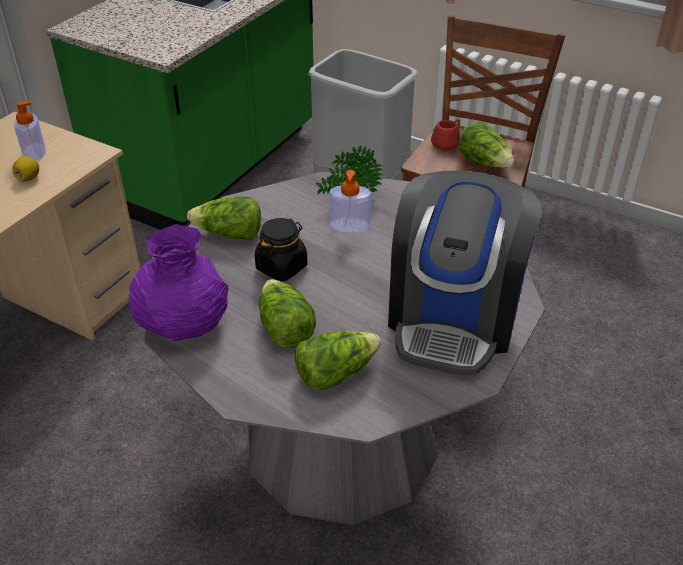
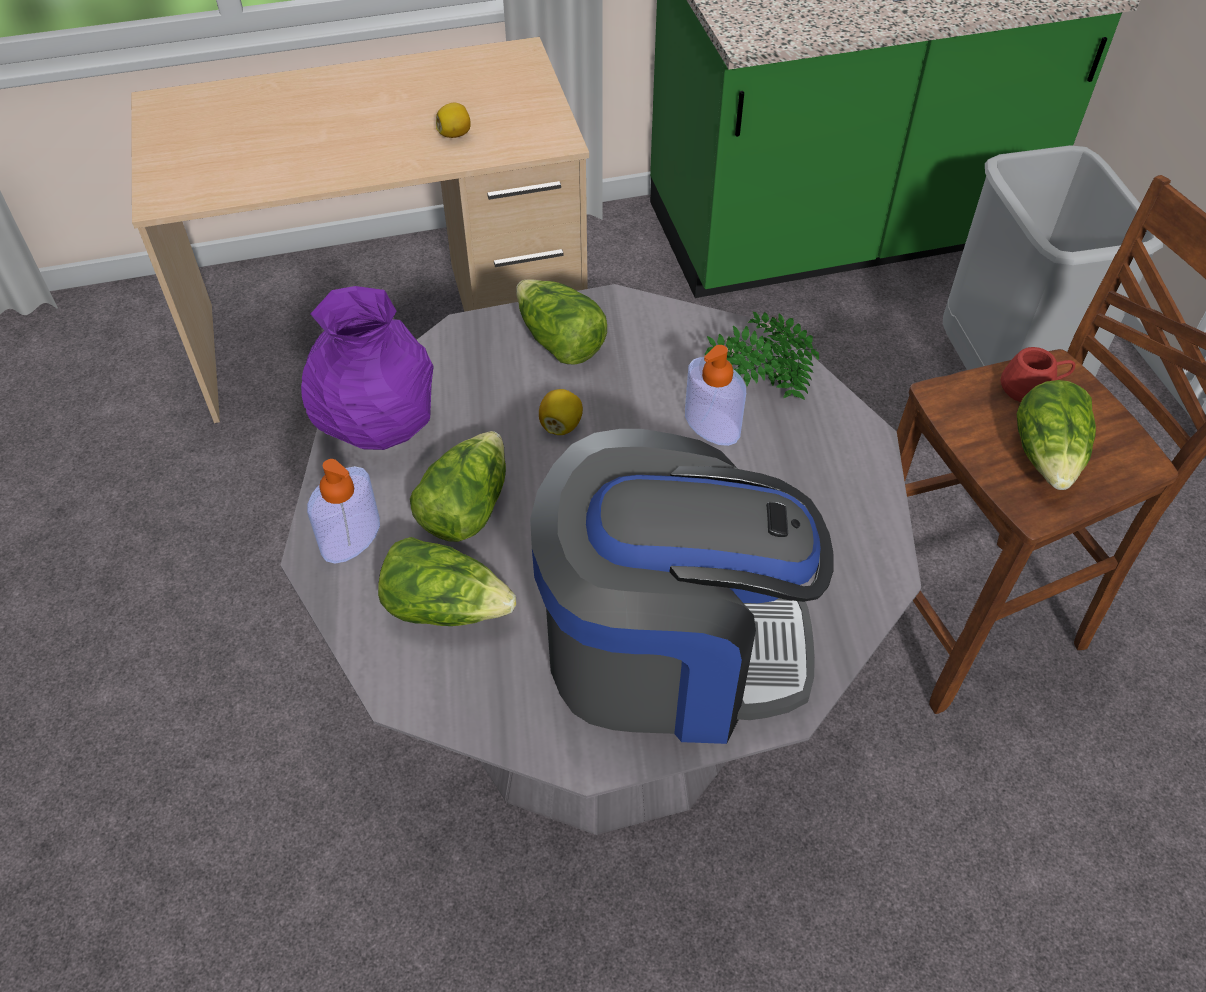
camera: 45 degrees right, 10 degrees up
soap dispenser [14,101,46,161] -> soap dispenser moved to [307,459,380,564]
black jar [255,218,307,281] -> lemon [539,389,583,435]
coffee machine [388,170,542,375] -> coffee machine turned 150 degrees counterclockwise [530,429,834,744]

